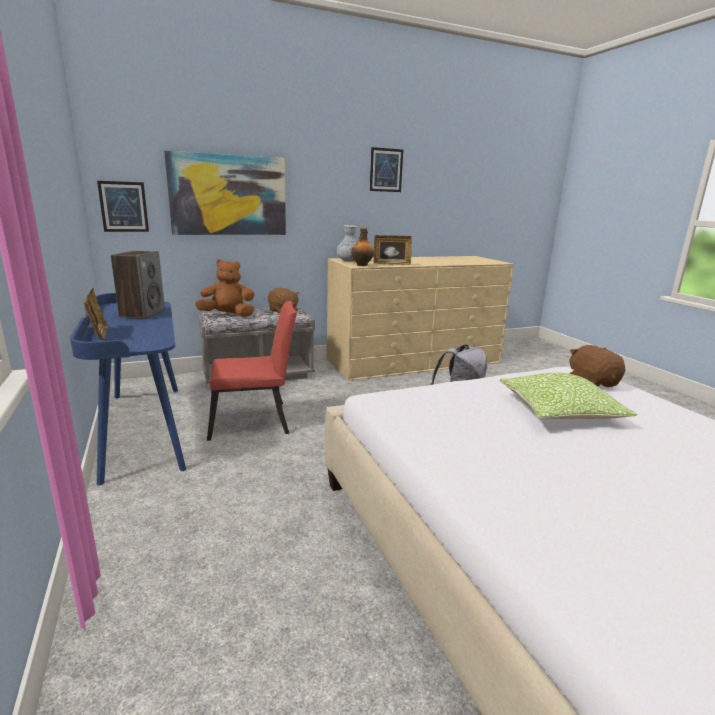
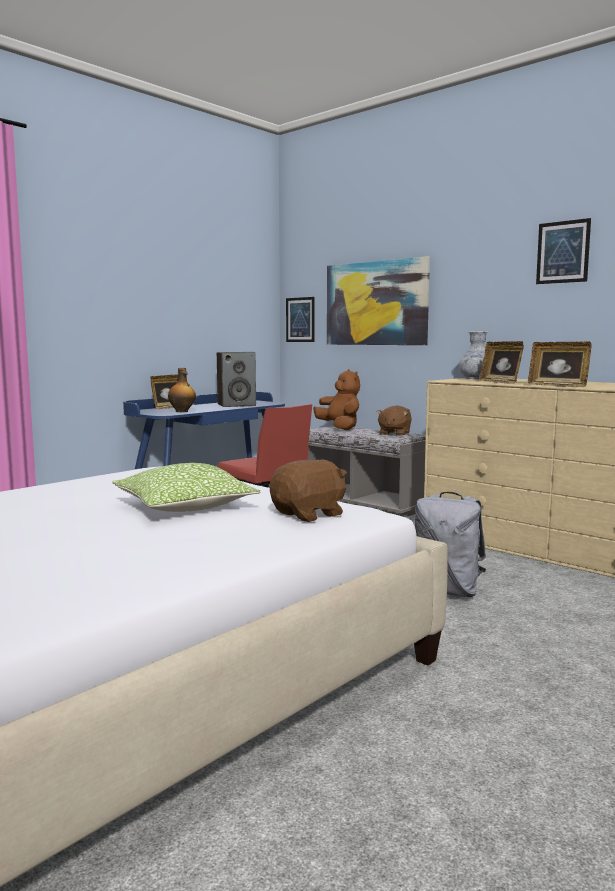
camera: 65 degrees right, 10 degrees down
bottle [351,228,374,266] -> bottle moved to [168,368,196,412]
none -> picture frame [528,342,592,387]

